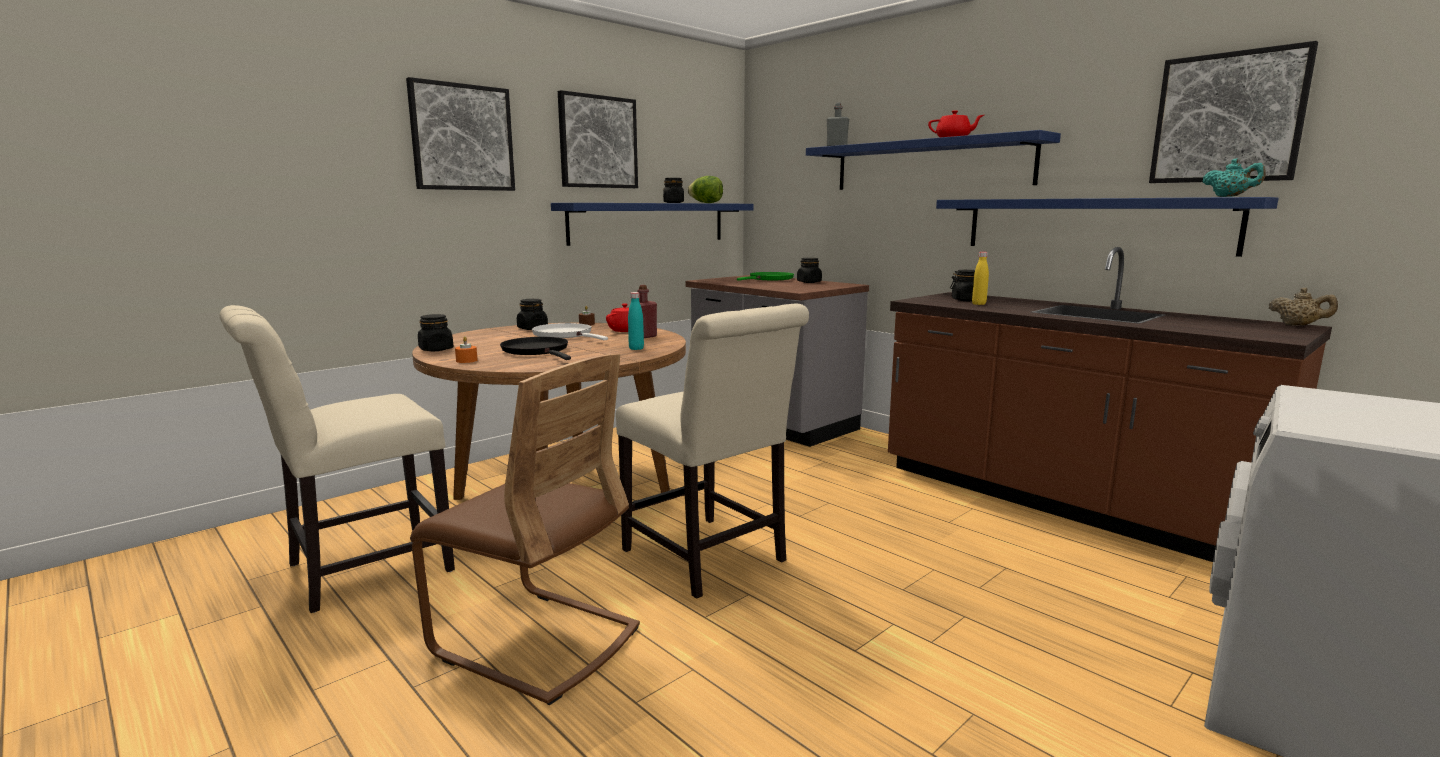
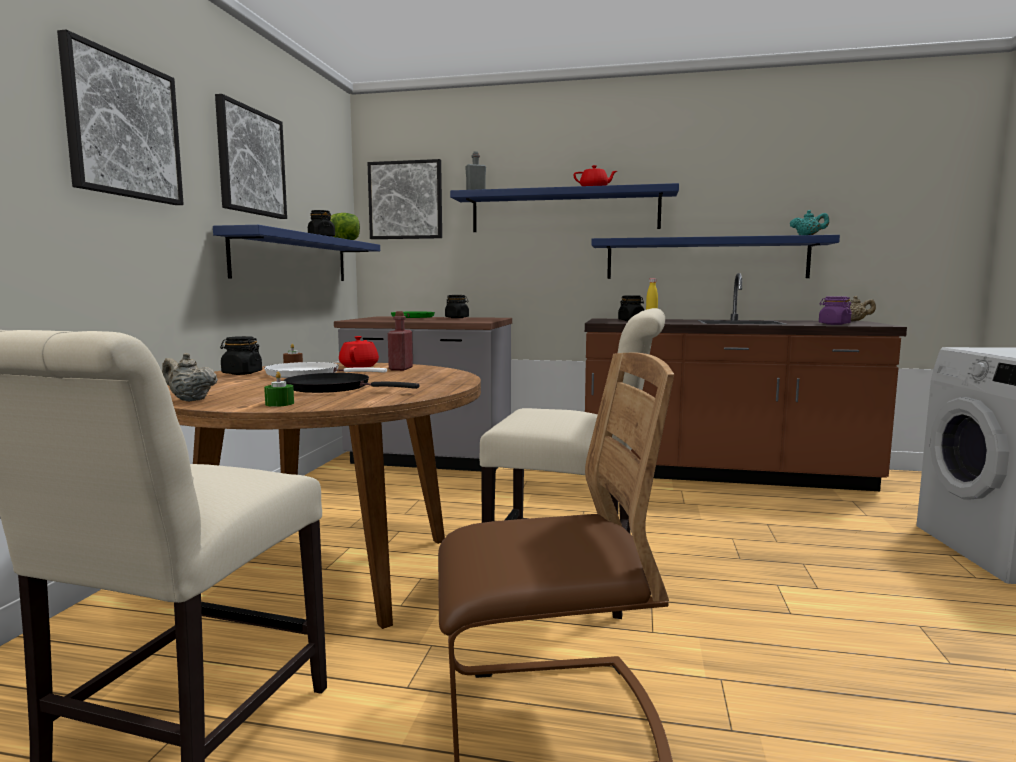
camera: 35 degrees left, 5 degrees down
black jar [418,314,454,351] -> beige teapot [162,353,218,401]
orange candle [455,337,478,363] -> green candle [264,372,294,407]
turquoise bottle [628,292,644,350] -> none
picture [1149,41,1318,183] -> picture moved to [367,159,442,239]
none -> purple jar [819,296,852,325]

